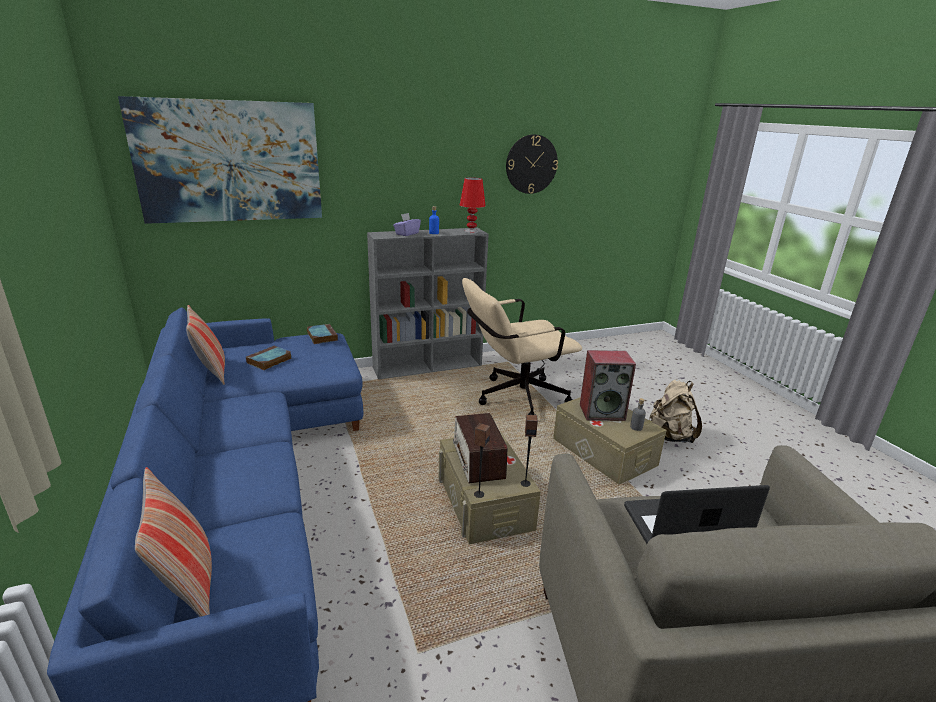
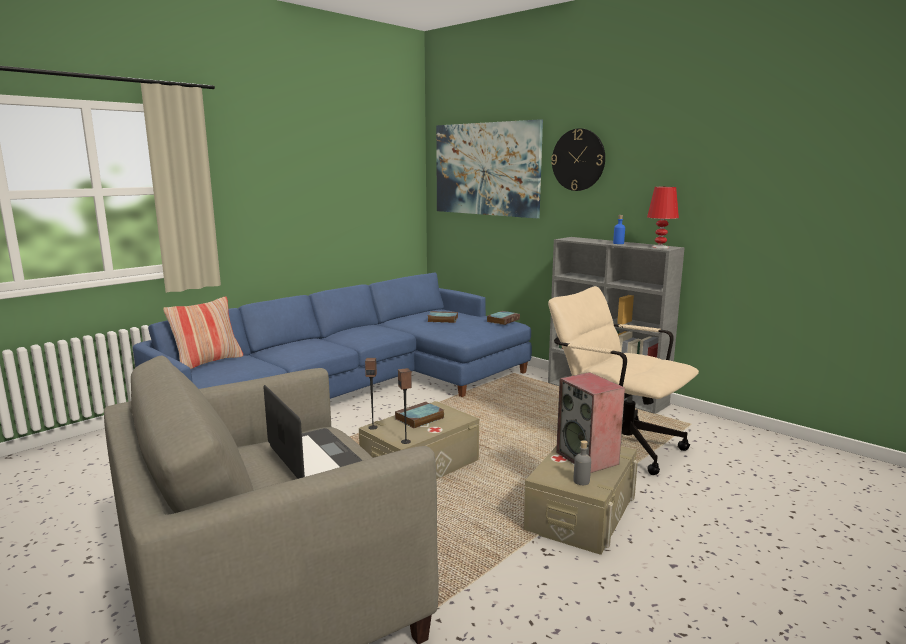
camera: 65 degrees right, 10 degrees down
pillow [186,305,225,385] -> none
purple tissue box [393,213,421,236] -> none
radio [453,413,507,483] -> book [395,402,444,429]
wall clock [506,134,558,194] -> wall clock moved to [551,128,605,191]
beige backpack [649,380,702,443] -> none

